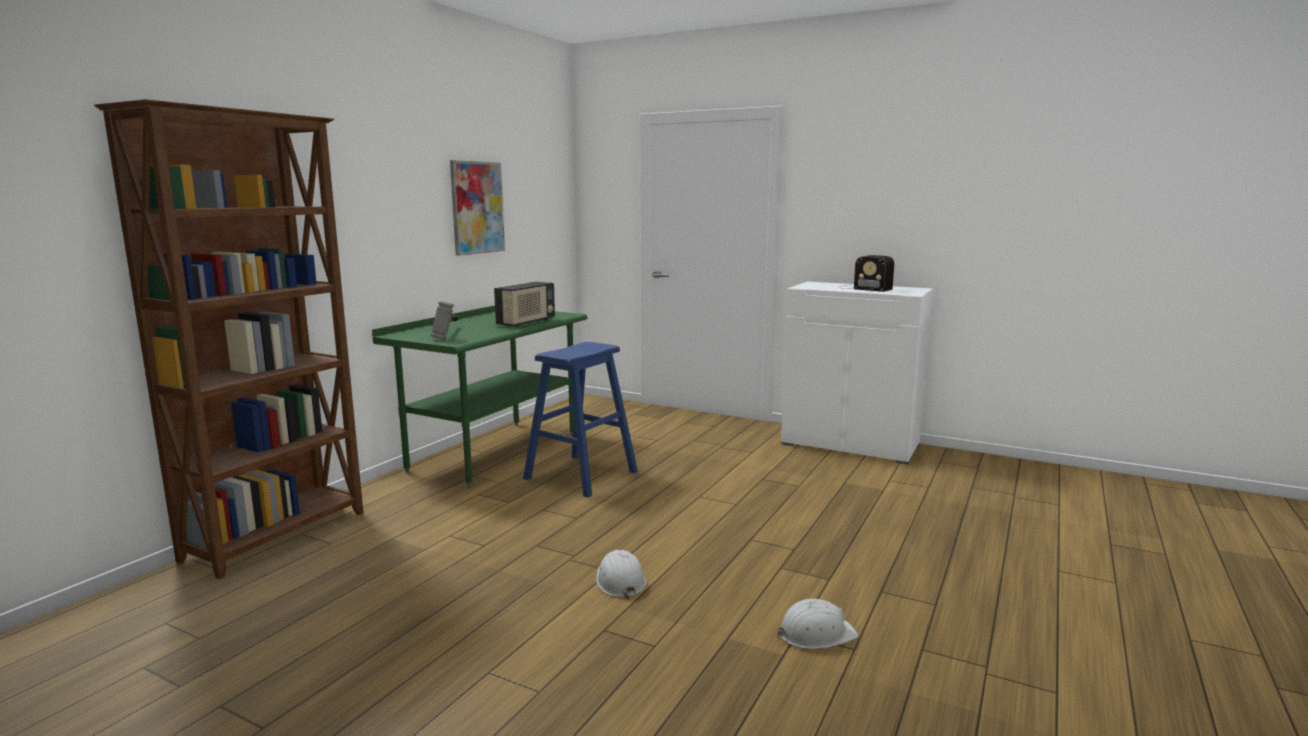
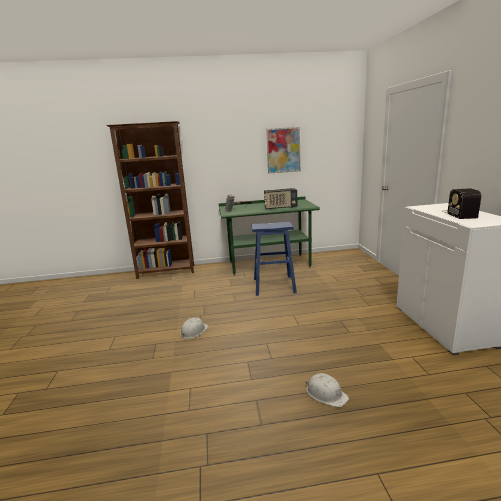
camera: 55 degrees right, 5 degrees up
white hard hat [777,599,858,649] -> white hard hat moved to [306,373,349,408]

